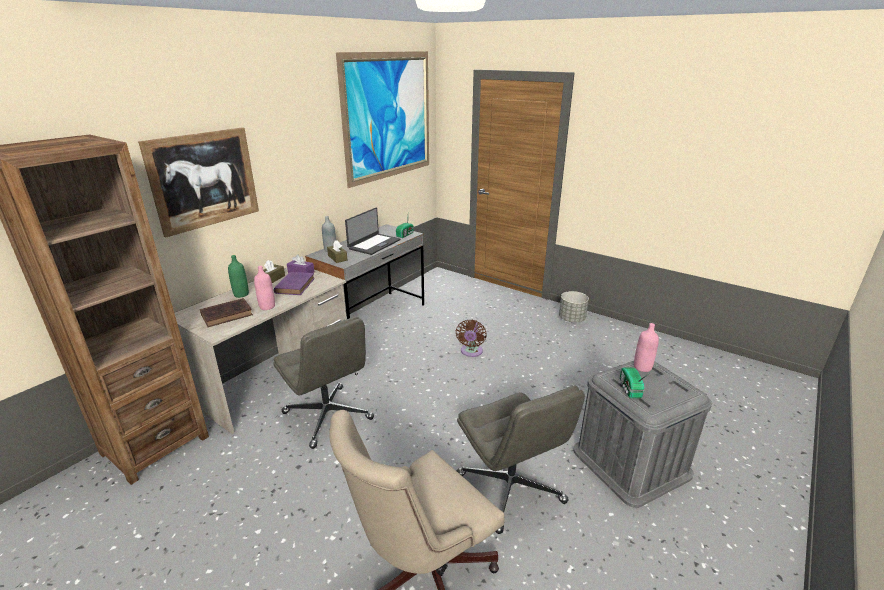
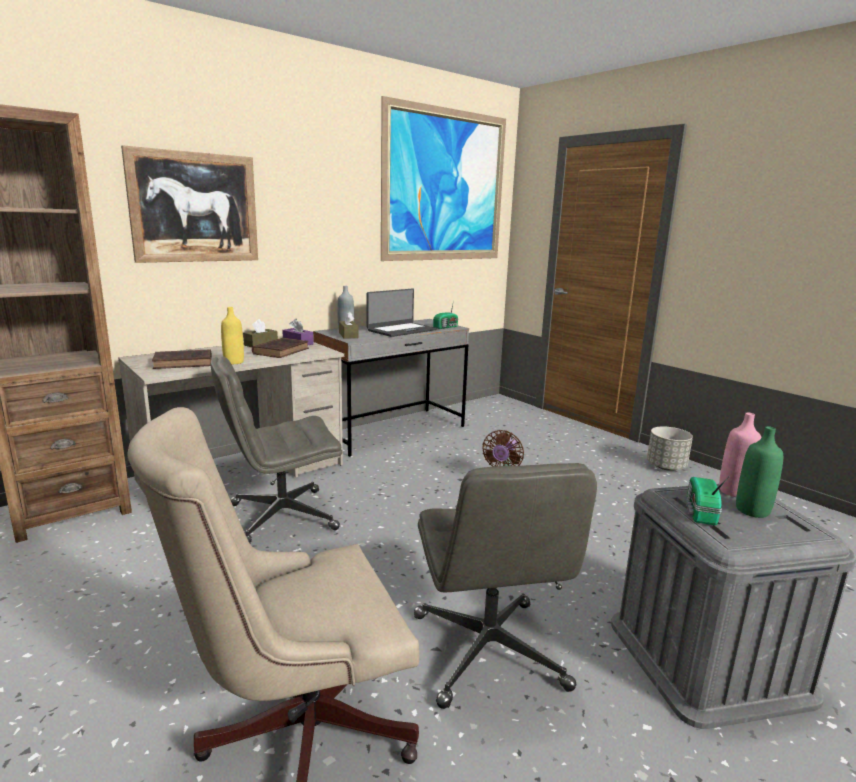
camera: 15 degrees right, 10 degrees down
green bottle [228,255,249,298] -> green bottle moved to [736,426,783,518]
pink bottle [254,266,275,310] -> yellow bottle [221,307,244,364]
grey office chair [273,316,374,449] -> grey office chair turned 90 degrees clockwise [211,356,342,543]
purple book [274,272,315,295] -> brown book [252,338,309,358]

